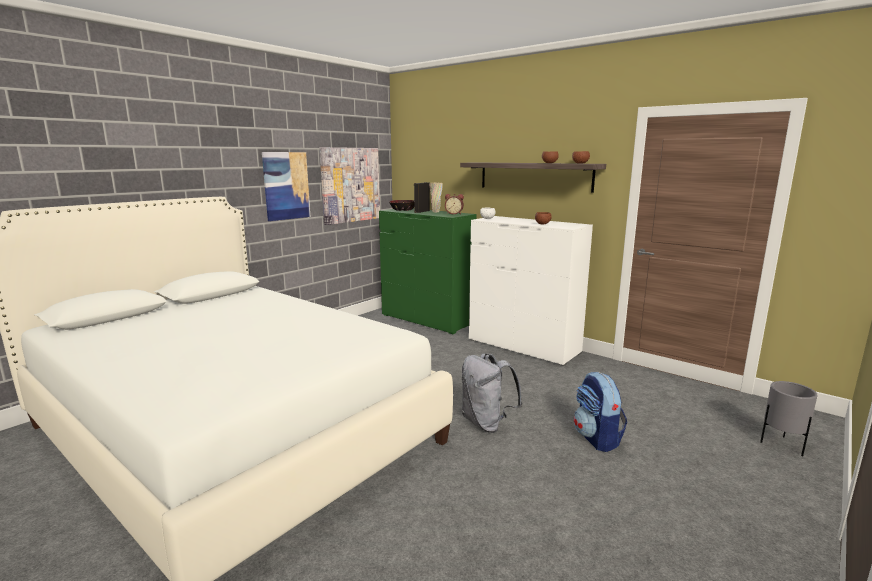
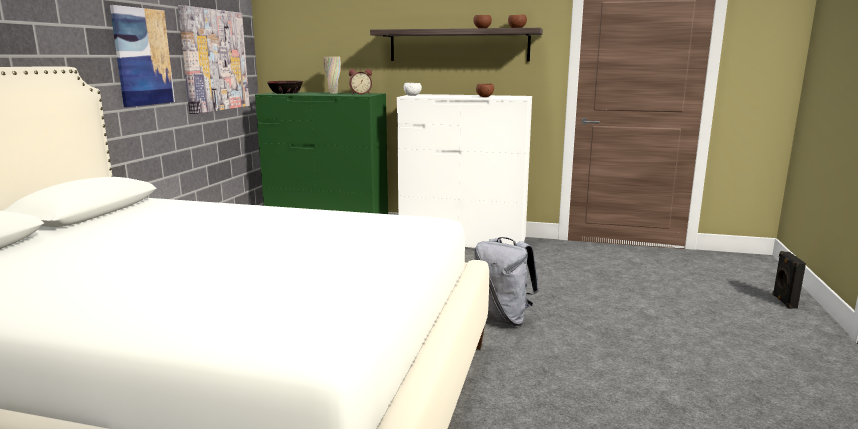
camera: 25 degrees left, 0 degrees up
black speaker [414,182,430,213] -> black speaker moved to [773,251,806,309]
backpack [574,372,627,452] -> none
grey planter [760,381,818,457] -> none

